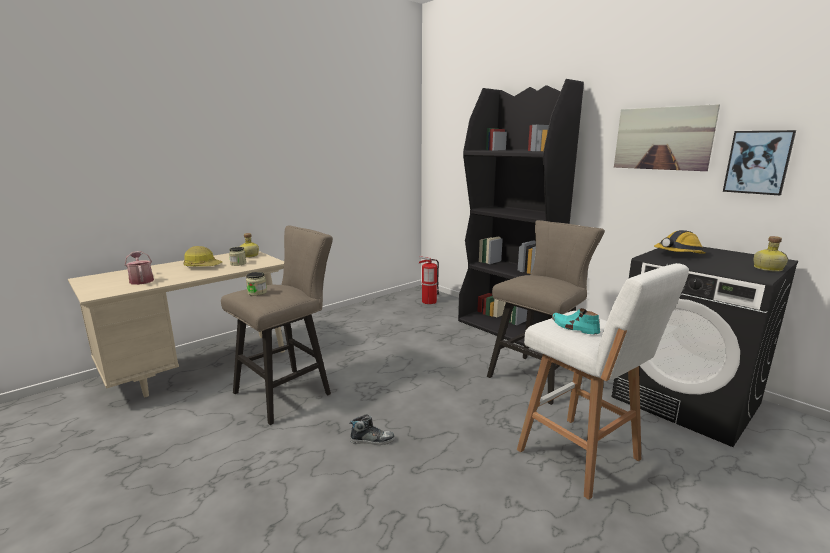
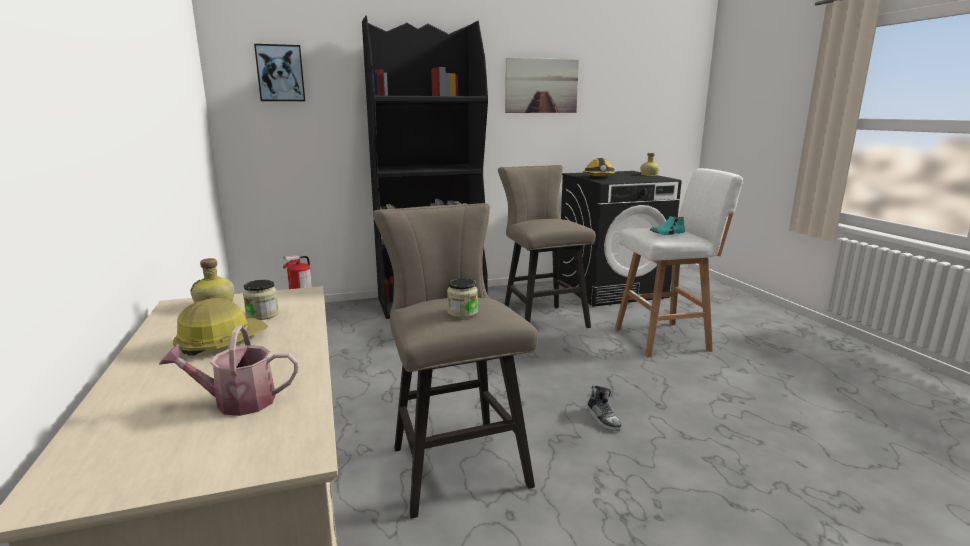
camera: 65 degrees left, 0 degrees up
shoe [350,414,395,445] -> shoe turned 135 degrees clockwise [587,386,622,431]
picture [723,130,796,195] -> picture moved to [254,44,305,101]

